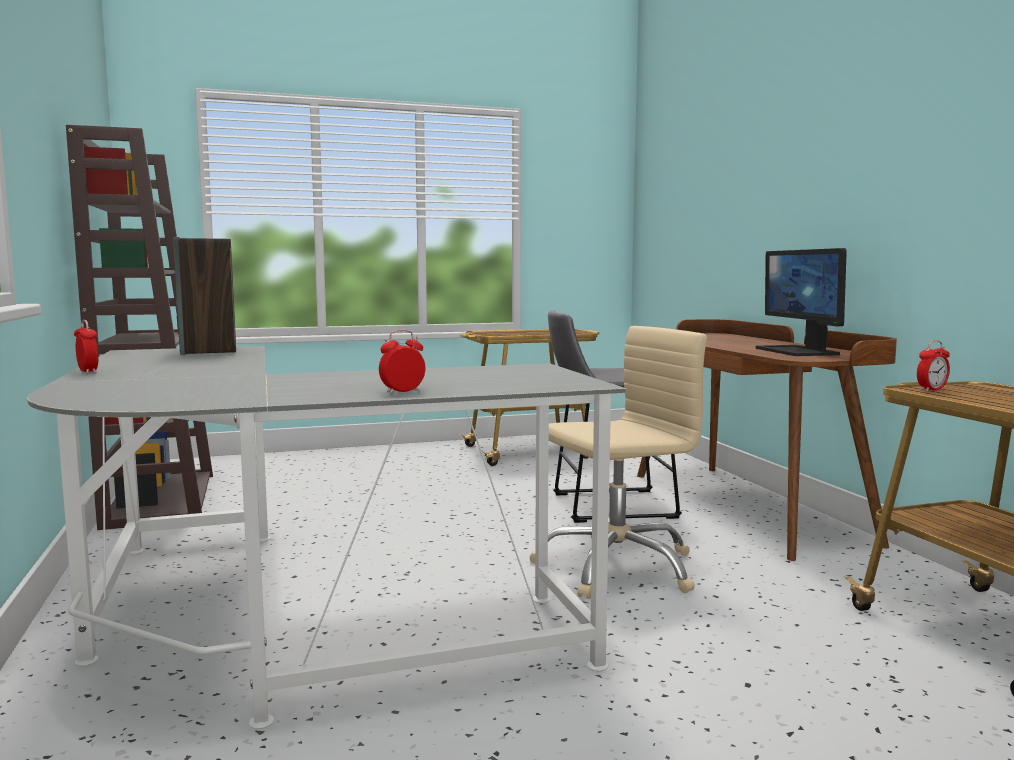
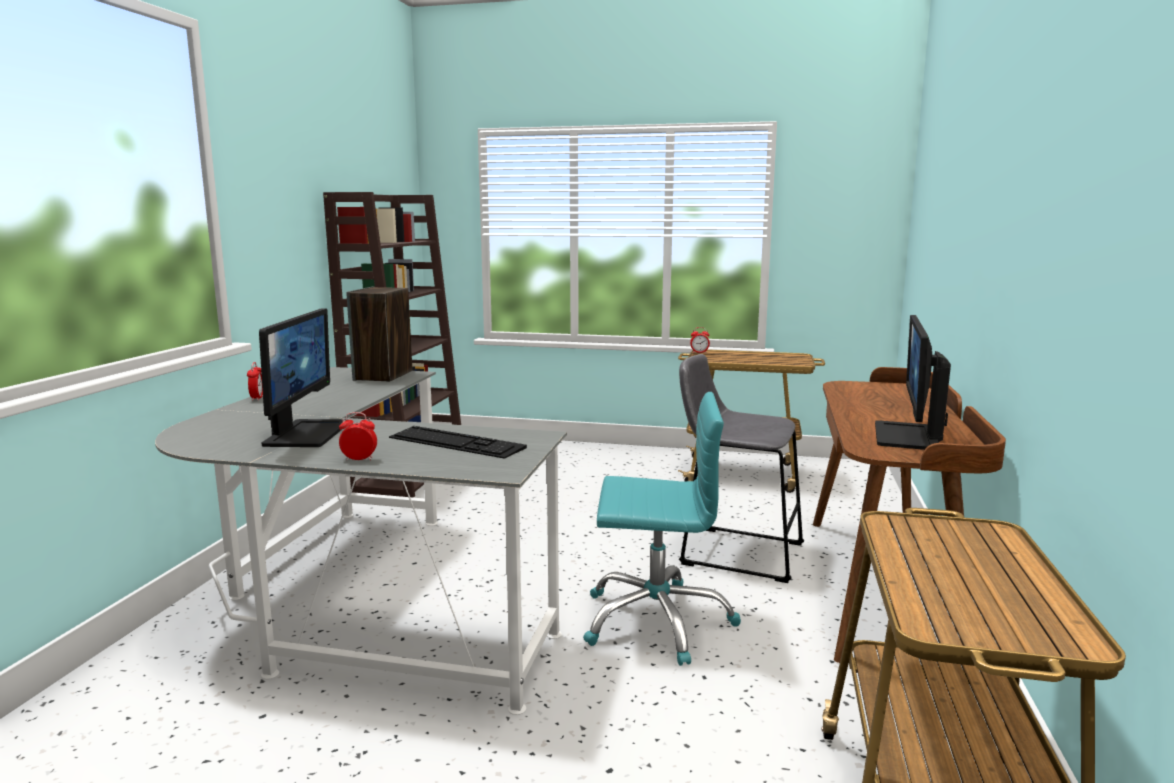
camera: 30 degrees right, 5 degrees up
beige office chair [529,326,707,599] -> turquoise office chair [583,392,741,666]
alarm clock [917,341,950,392] -> alarm clock moved to [690,327,710,353]
none -> monitor [259,308,348,447]
none -> keyboard [389,426,527,459]

